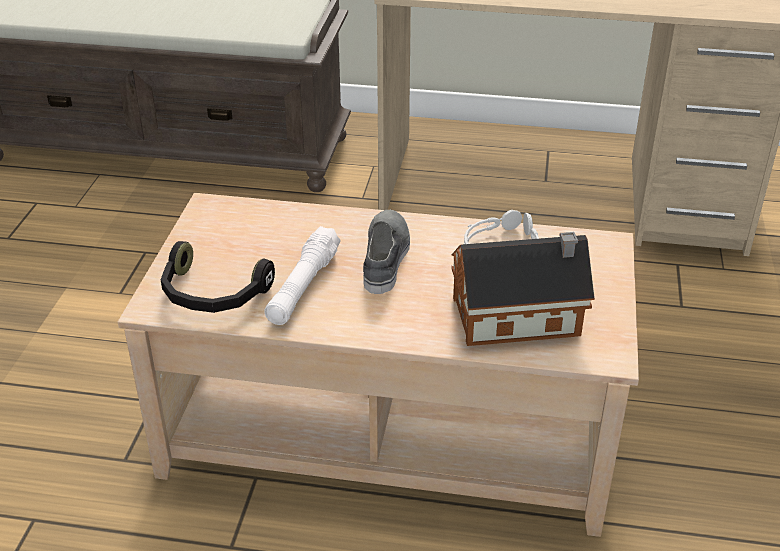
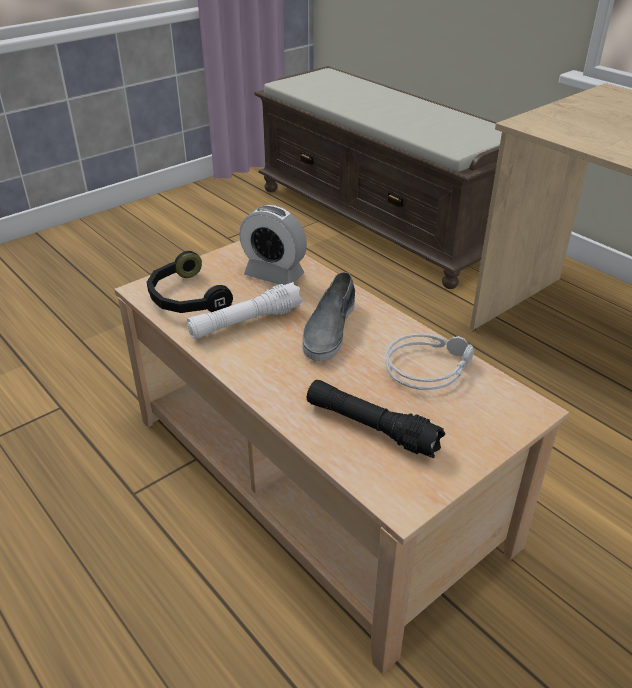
camera: 40 degrees right, 0 degrees up
grey shoe [363,210,410,294] -> grey shoe turned 150 degrees clockwise [303,272,355,361]
toy house [451,232,595,346] -> black flashlight [307,380,445,458]
none -> alarm clock [239,205,307,285]

